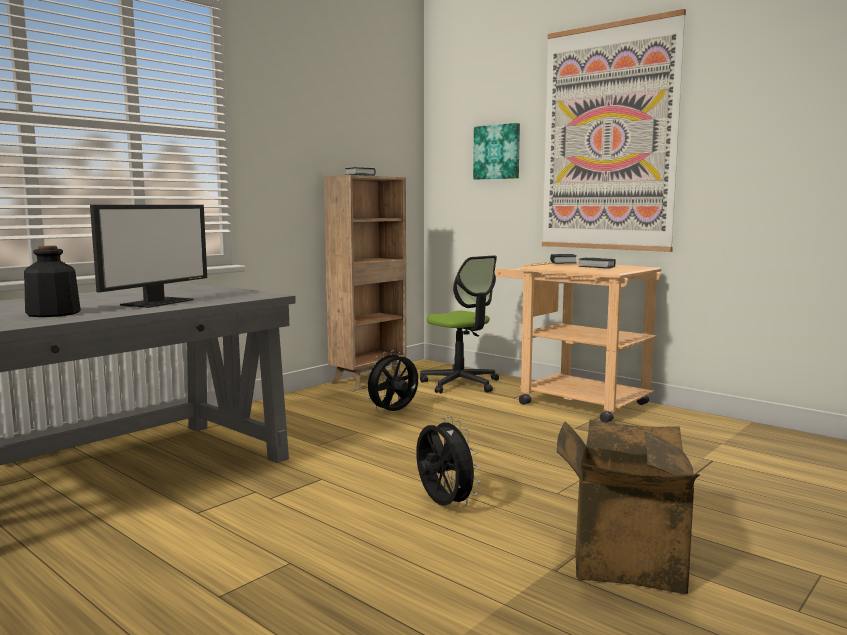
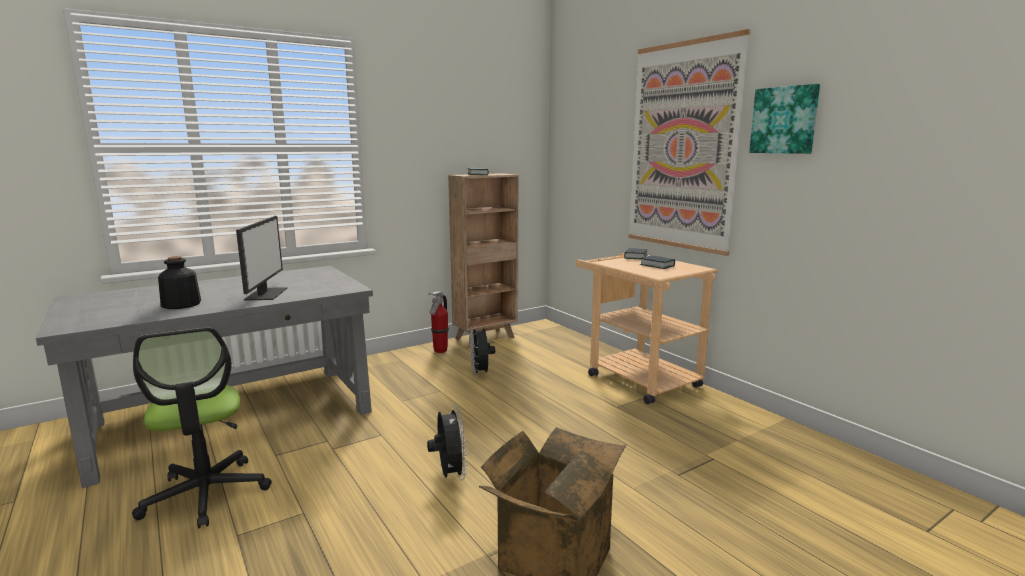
camera: 15 degrees right, 5 degrees up
monitor [90,205,207,308] -> monitor turned 45 degrees counterclockwise [236,216,287,300]
black fan [363,350,418,412] -> black fan turned 75 degrees counterclockwise [470,326,495,377]
office chair [420,255,499,393] -> office chair moved to [132,327,272,528]
picture [473,123,520,179] -> picture moved to [749,84,820,154]
none -> fire extinguisher [428,291,449,353]

